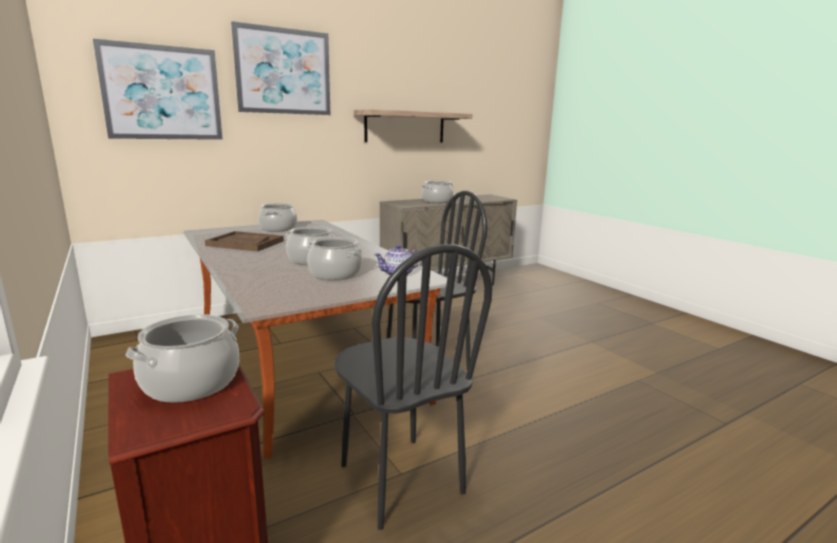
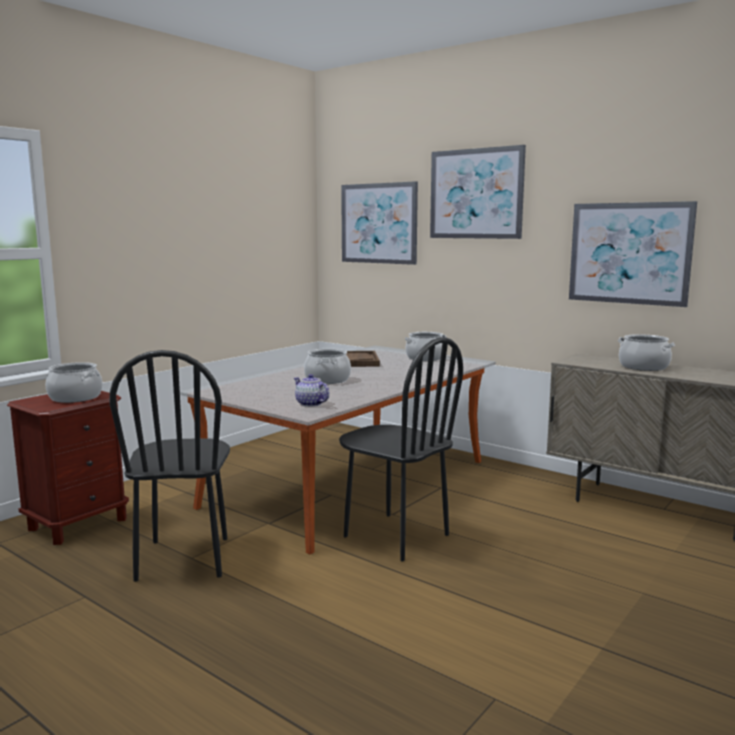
camera: 70 degrees right, 5 degrees down
cooking pot [307,237,363,280] -> none
black chair [334,244,492,530] -> black chair turned 45 degrees counterclockwise [110,350,230,582]
shelf [354,109,472,143] -> picture [569,201,697,307]

